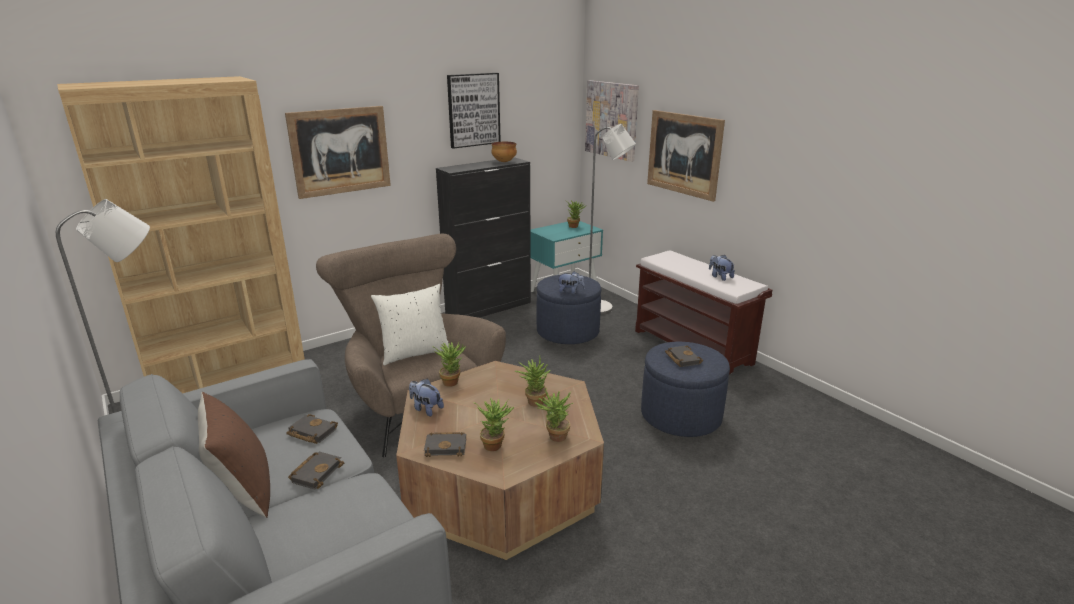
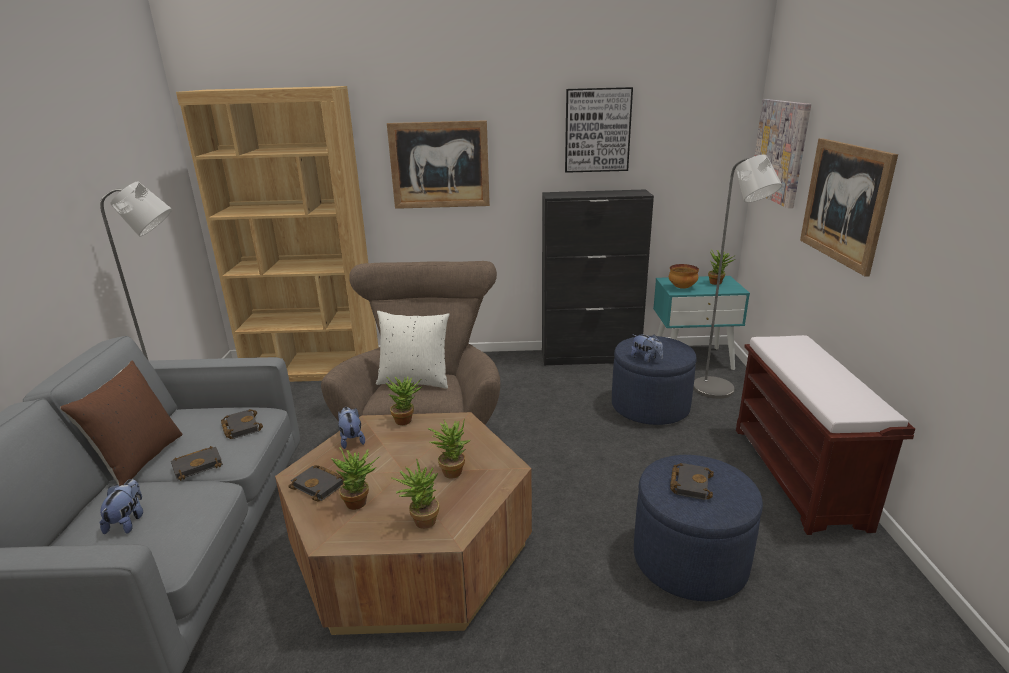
camera: 35 degrees right, 0 degrees up
bowl [491,142,517,162] -> bowl moved to [669,264,699,289]
plush toy [709,255,735,281] -> plush toy moved to [100,479,143,534]

